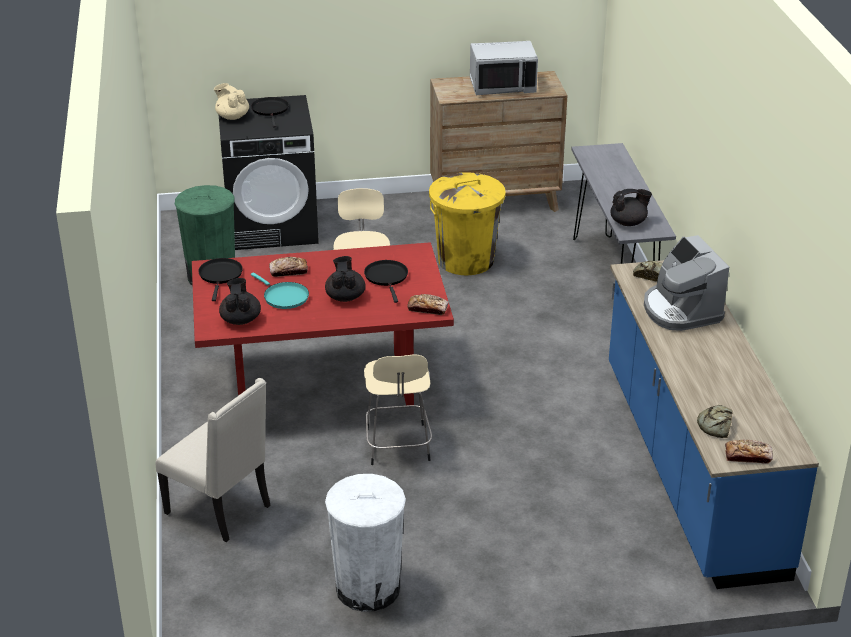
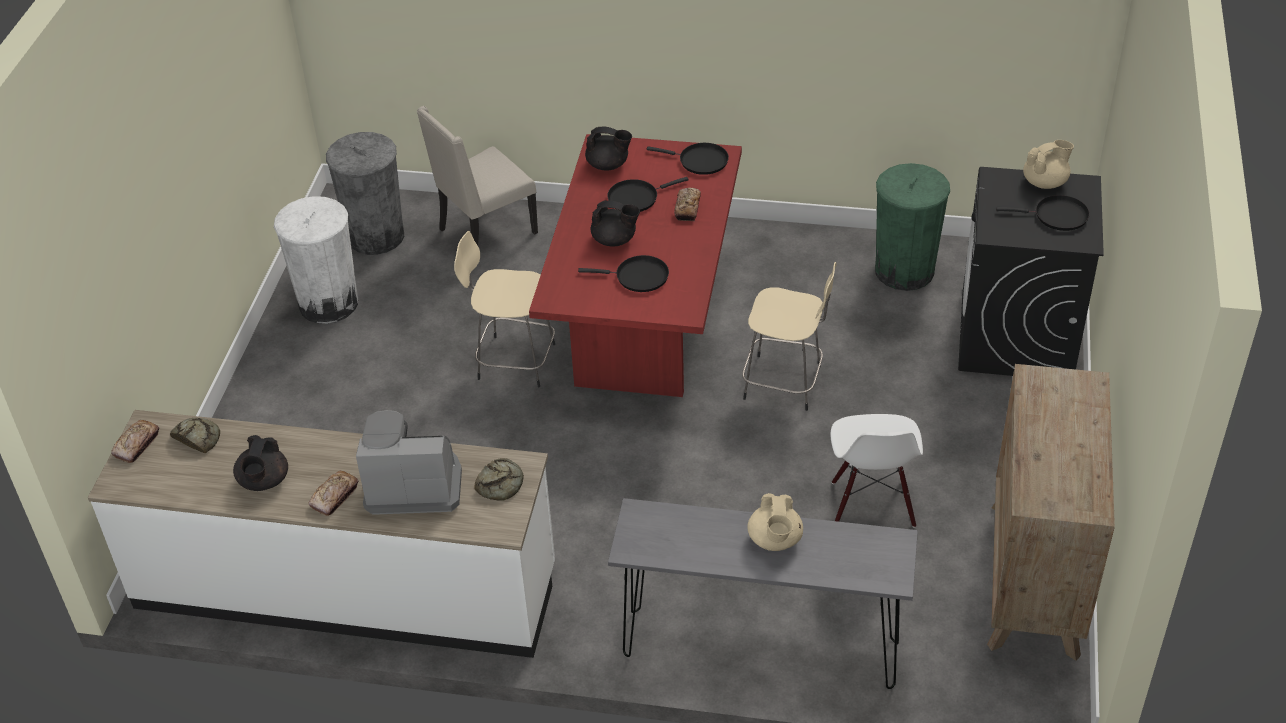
camera: 110 degrees right, 10 degrees up
turquoise frying pan [251,272,309,309] -> black frying pan [607,177,689,212]
bread [407,294,449,315] -> bread moved to [308,471,359,516]
yellow trash can [429,172,506,275] -> white chair [830,414,923,528]
grey microwave [470,41,538,95] -> none
blue counter [609,260,819,589] -> white counter [88,410,555,658]
black teapot [610,189,652,226] -> black teapot moved to [233,435,288,491]
none -> grey trash can [326,132,404,255]
none -> beige teapot [747,493,803,551]

